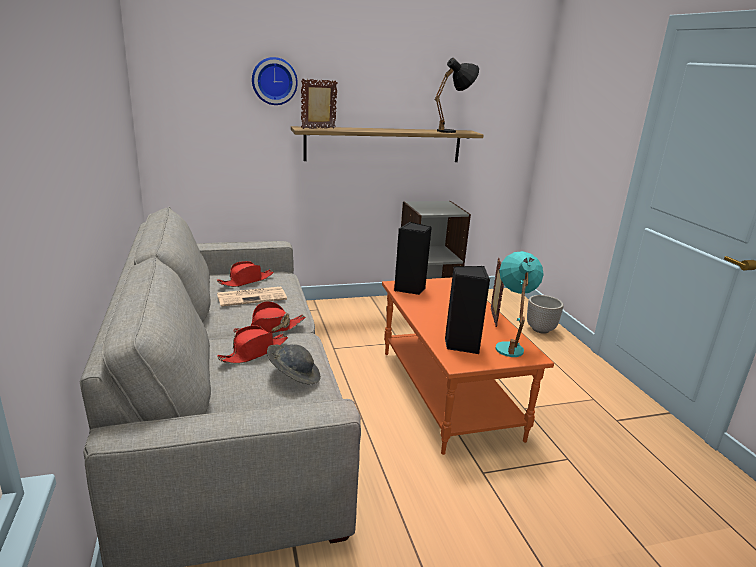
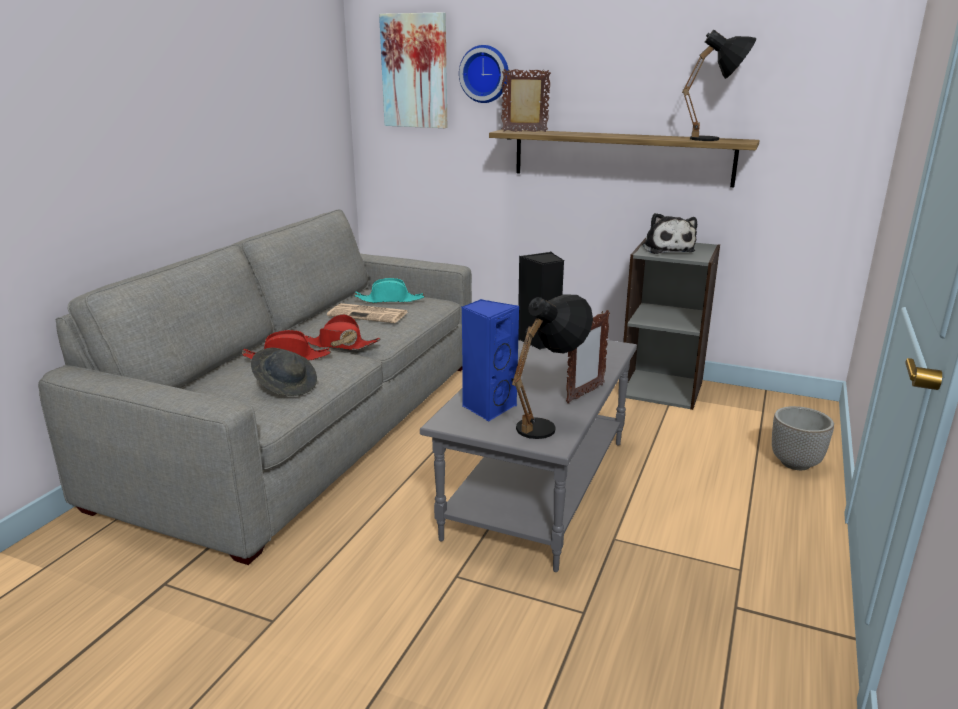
camera: 40 degrees right, 0 degrees up
red hat [217,261,274,287] -> turquoise hat [354,278,425,303]
orange coffee table [382,278,554,455] -> grey coffee table [420,340,637,572]
black speaker [445,266,490,354] -> blue speaker [462,299,519,422]
turquoise table lamp [495,251,544,357] -> black table lamp [511,294,593,439]
none -> picture [379,12,447,128]
none -> plush toy [642,213,697,254]

